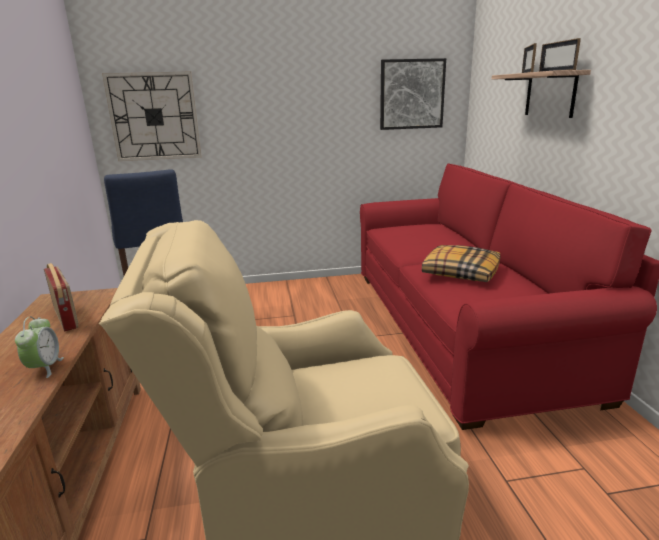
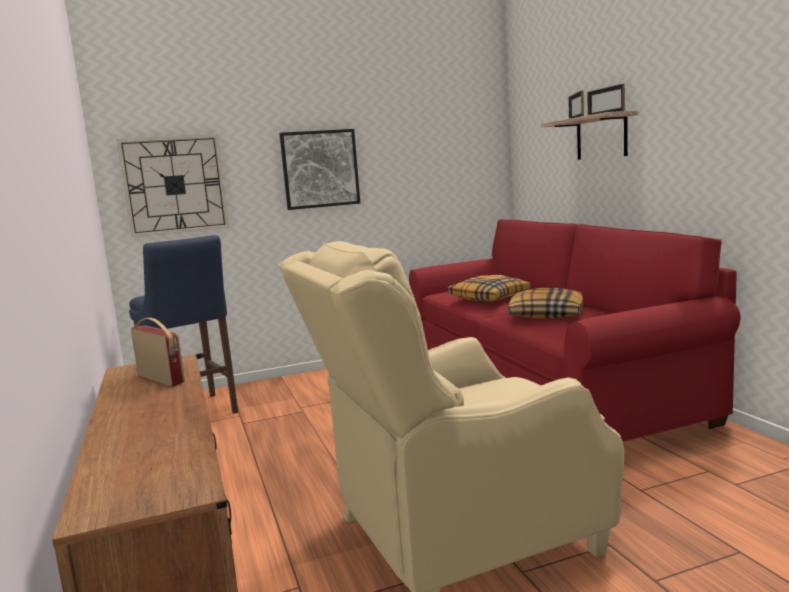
camera: 10 degrees left, 10 degrees down
alarm clock [15,316,64,378] -> none
picture [380,58,446,130] -> picture moved to [279,129,360,210]
none -> pillow [447,275,531,302]

